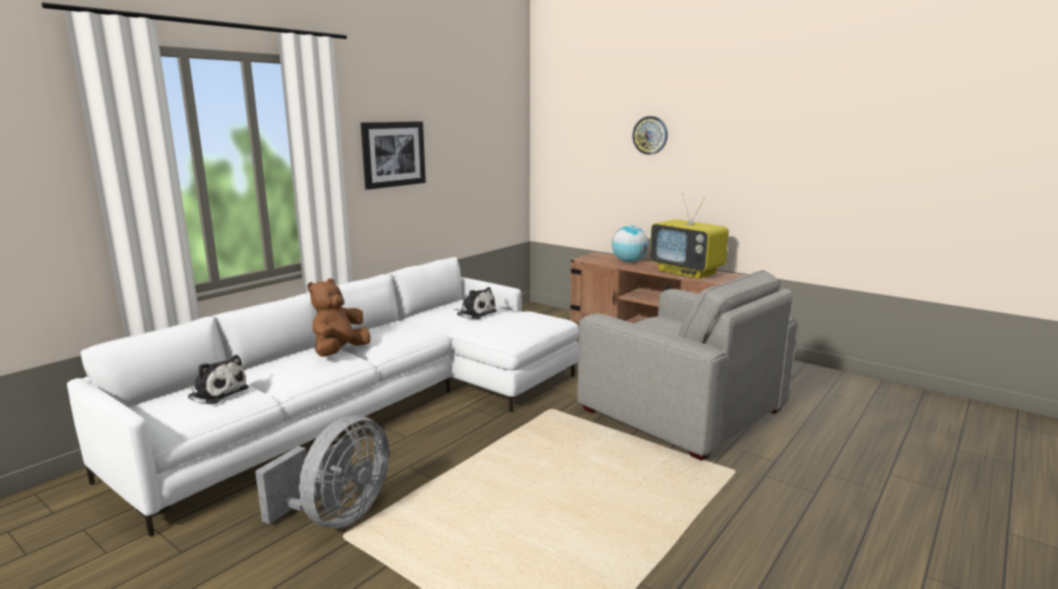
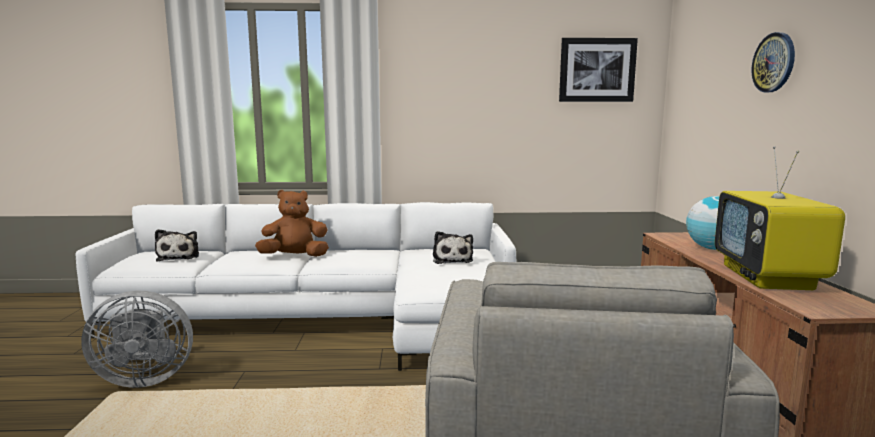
camera: 50 degrees right, 5 degrees down
picture [361,121,426,190] -> picture moved to [559,38,638,102]

